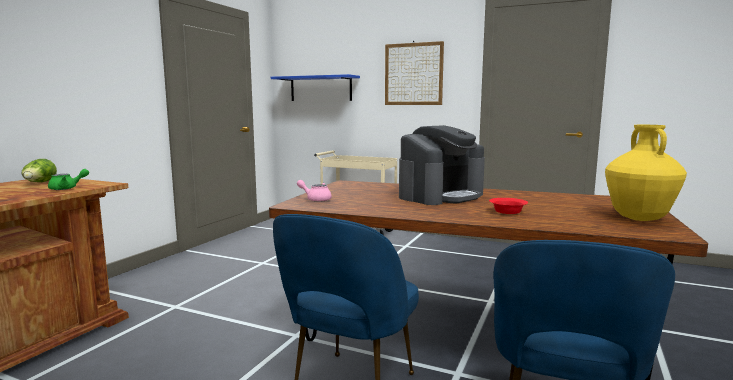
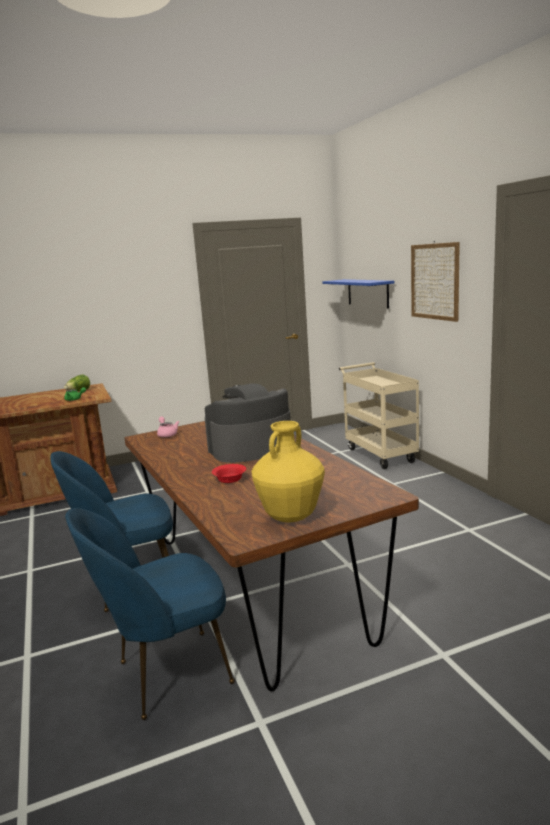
camera: 45 degrees right, 5 degrees up
coffee machine [399,125,485,205] -> coffee machine turned 150 degrees clockwise [204,384,291,463]

